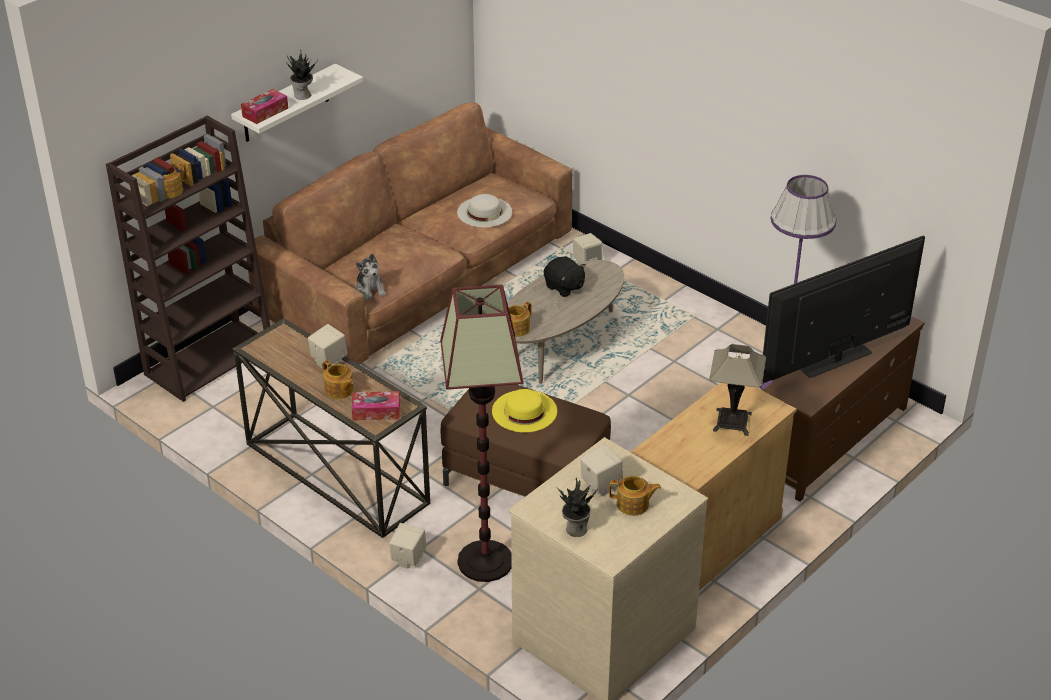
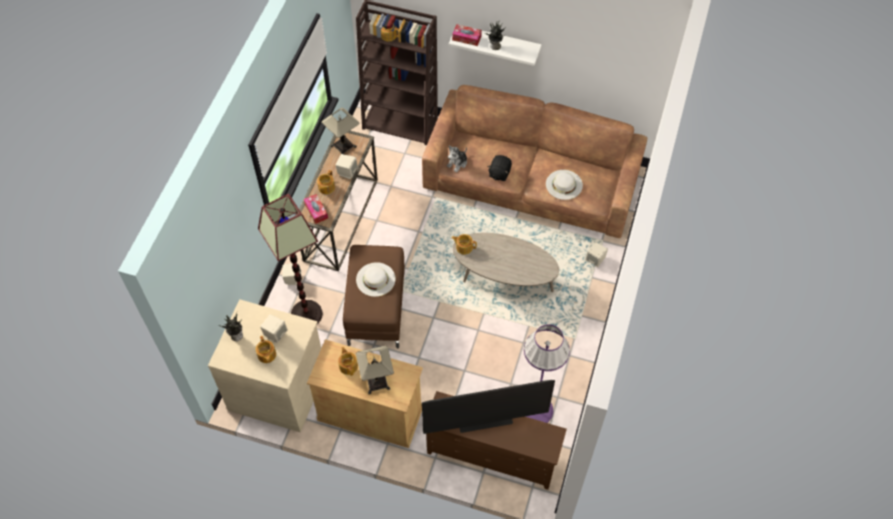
camera: 65 degrees right, 20 degrees up
yellow hat [492,389,557,433] -> white hat [356,262,396,297]
black plush toy [544,256,586,297] -> black plush toy moved to [488,155,512,181]
television [762,235,925,384] -> television turned 135 degrees clockwise [422,380,555,434]
none -> table lamp [322,108,359,154]
none -> teapot [338,347,358,376]

